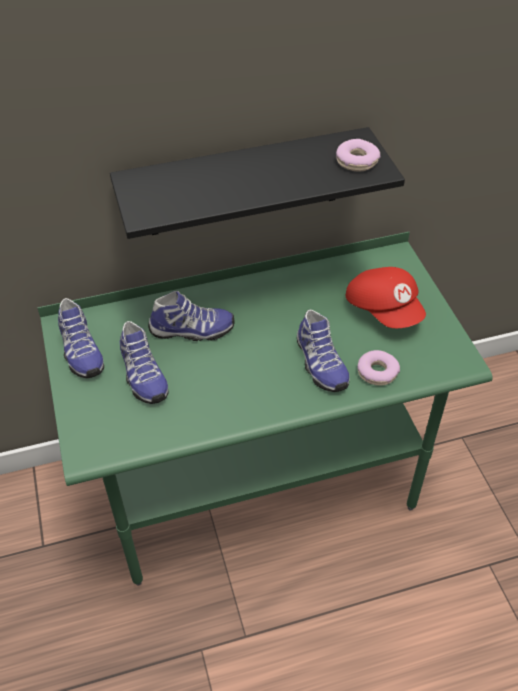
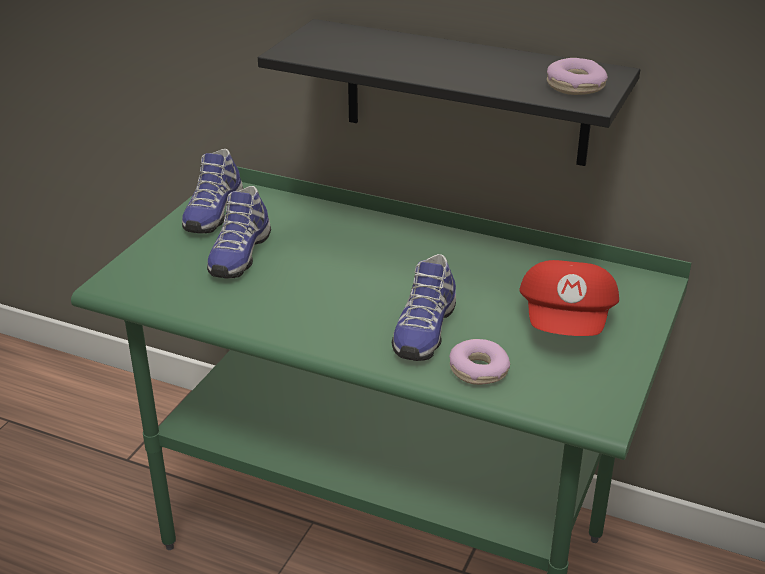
camera: 40 degrees right, 15 degrees down
shoe [148,291,235,341] -> none

